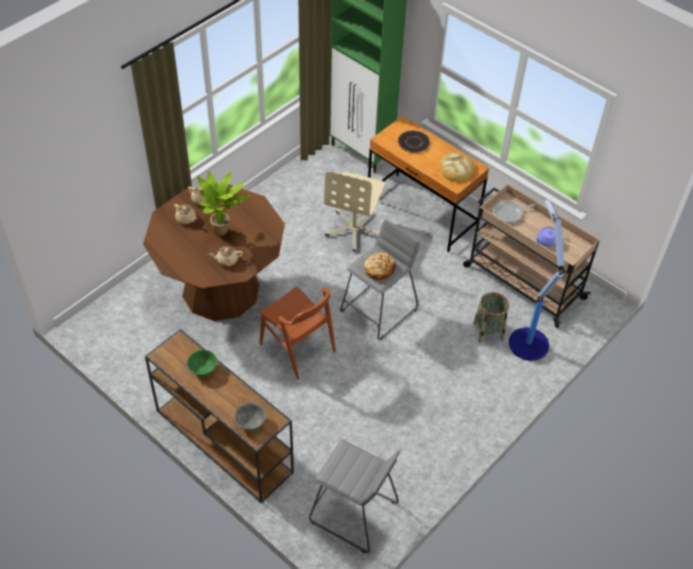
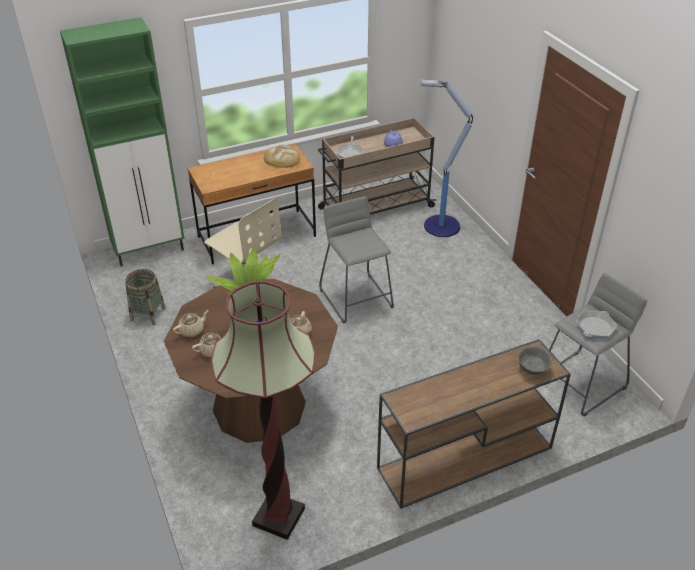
camera: 65 degrees left, 10 degrees down
green bowl [187,350,217,376] -> none
brown chair [260,287,336,379] -> none
bread [364,252,398,281] -> none
black plate [398,130,431,153] -> none
basket [473,292,509,343] -> basket moved to [125,269,166,325]
none -> floor lamp [211,281,315,540]
none -> frying pan [576,310,617,339]

